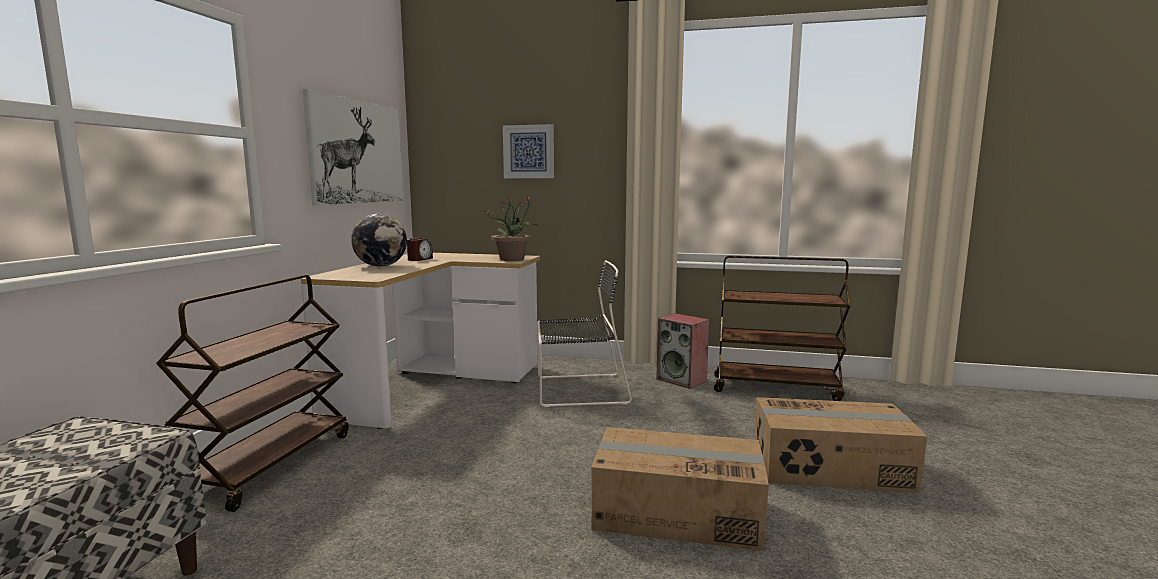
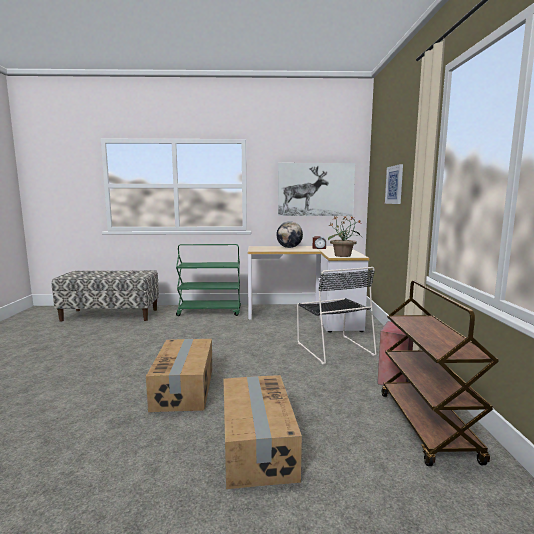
camera: 75 degrees right, 0 degrees up
brown cart [156,275,349,512] -> green cart [176,244,241,316]

